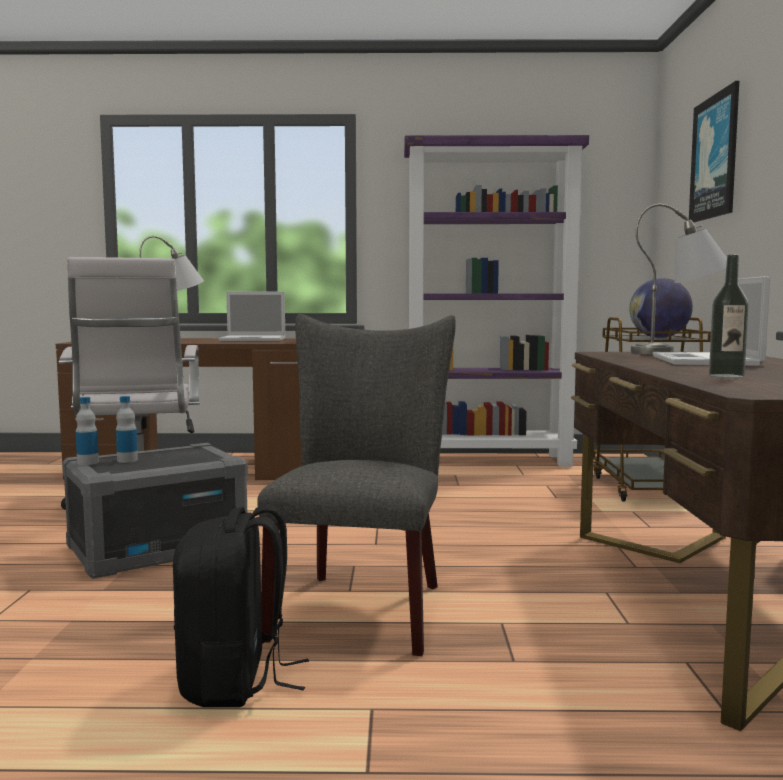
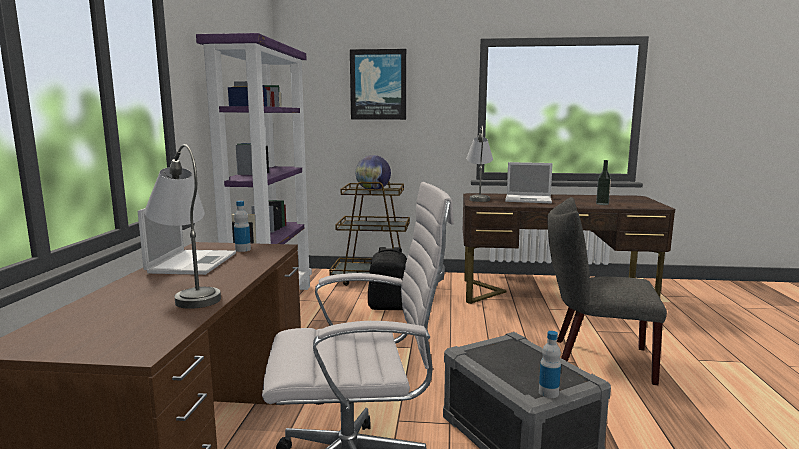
camera: 85 degrees left, 5 degrees up
bottle [116,396,138,463] -> bottle moved to [234,201,251,252]
black backpack [173,504,309,707] -> black backpack moved to [368,247,407,310]

